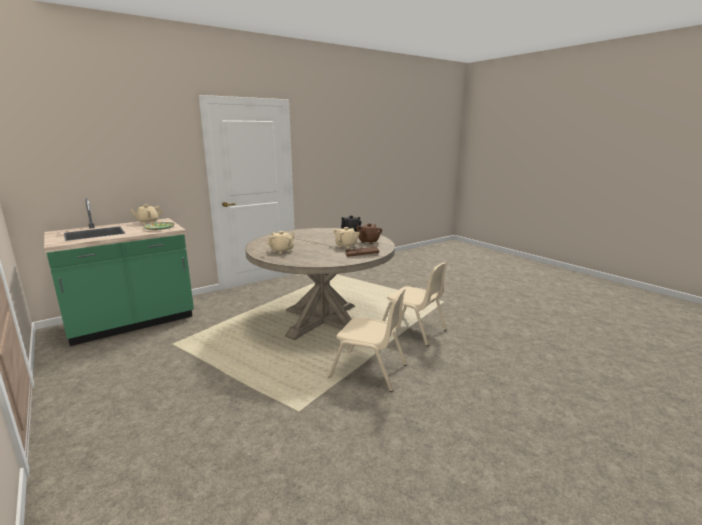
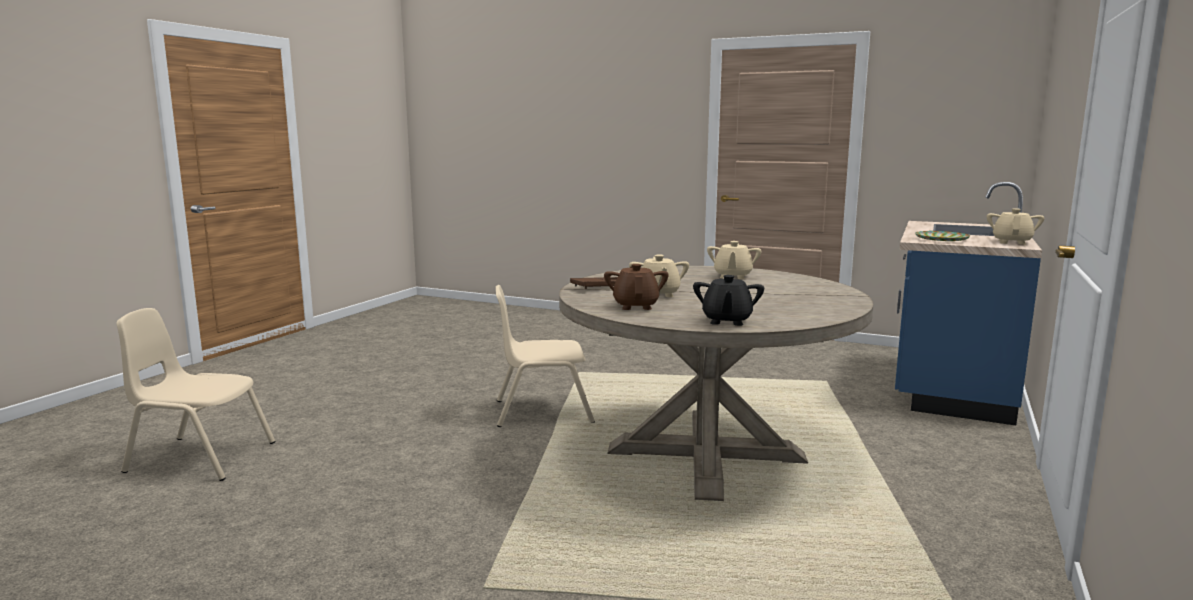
camera: 150 degrees right, 5 degrees down
green counter [44,198,194,346] -> blue counter [895,182,1042,425]
beige chair [382,262,447,346] -> beige chair moved to [117,308,275,481]

